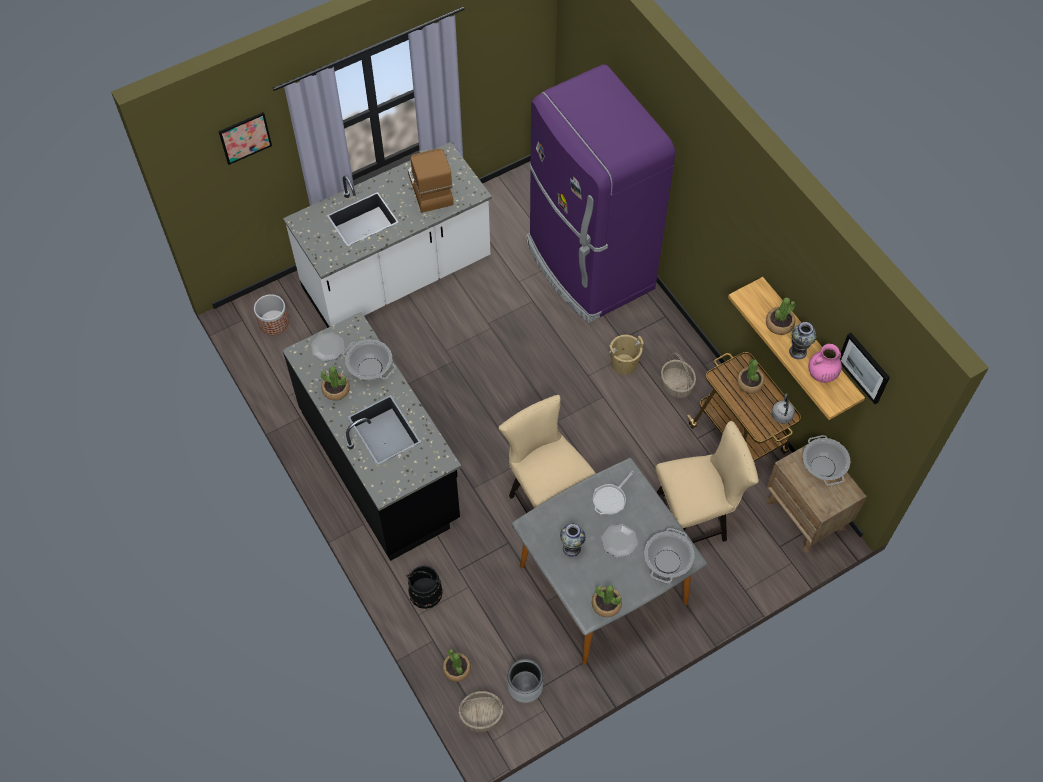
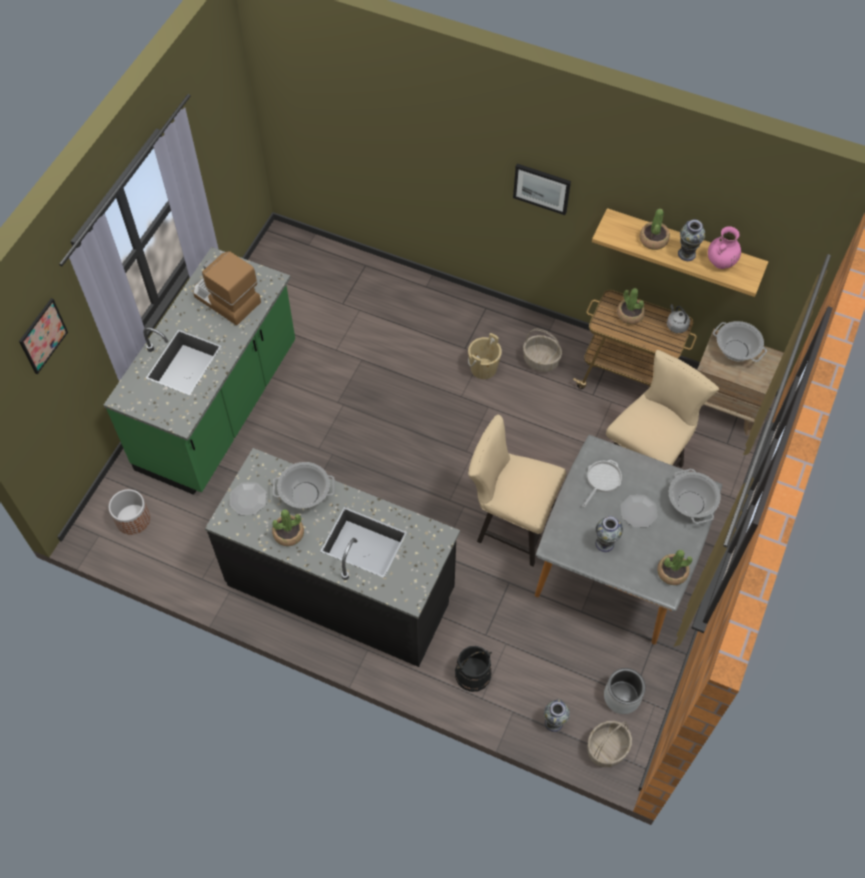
camera: 35 degrees left, 0 degrees up
white counter [283,142,492,328] -> green counter [104,247,295,495]
potted plant [443,649,471,682] -> vase [544,699,570,732]
purple fridge [526,64,675,323] -> none
frying pan [593,471,634,515] -> frying pan turned 150 degrees counterclockwise [582,460,622,508]
picture [840,333,890,404] -> picture moved to [513,164,571,215]

